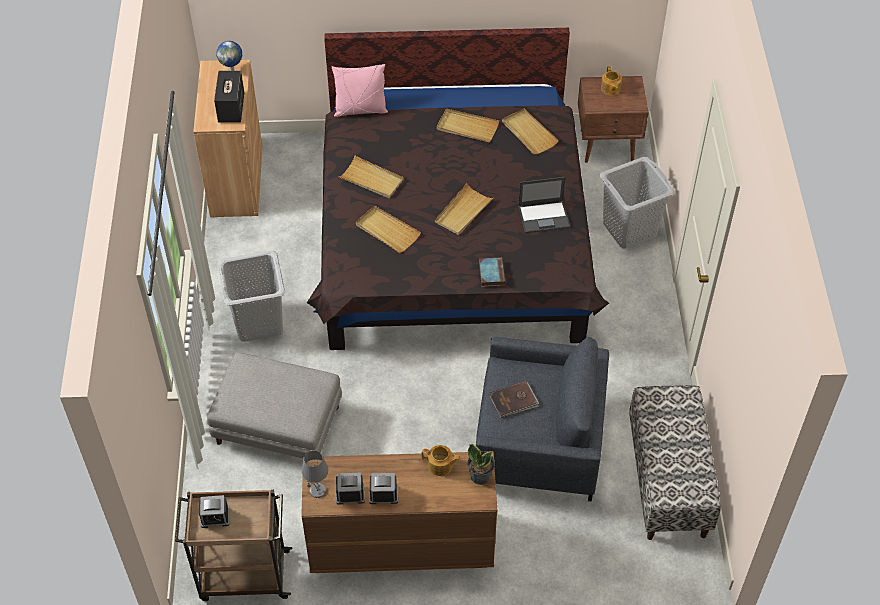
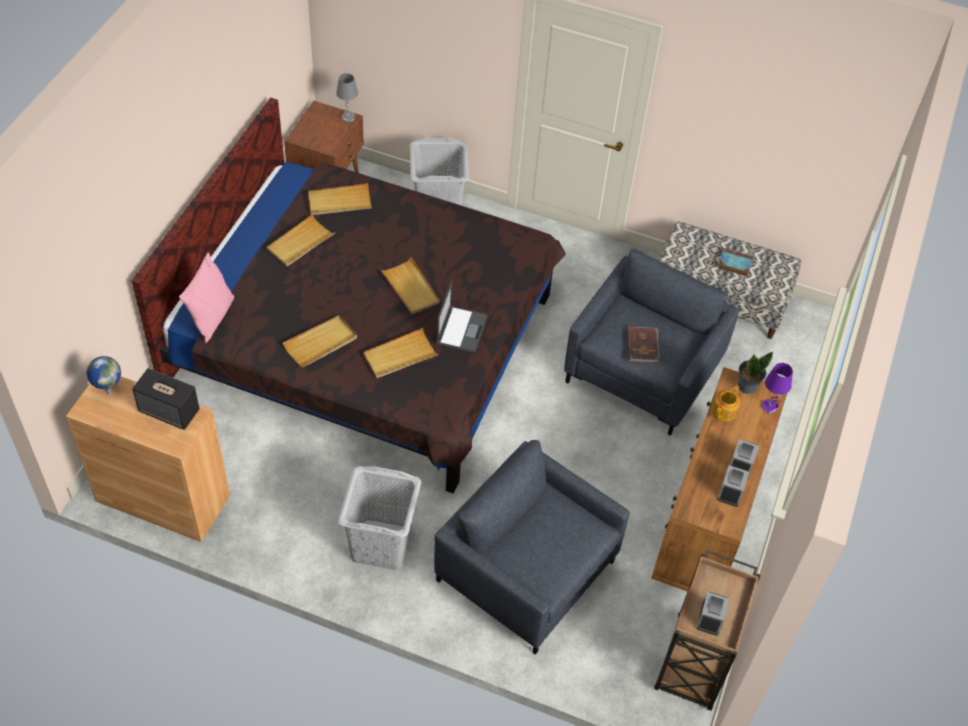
camera: 70 degrees left, 0 degrees up
grey ottoman [207,352,342,458] -> grey armchair [434,440,630,655]
grey table lamp [302,451,328,498] -> grey table lamp moved to [336,73,358,122]
book [479,257,505,287] -> book moved to [718,248,754,277]
laptop [518,177,570,233] -> laptop moved to [436,281,488,353]
teapot [601,66,622,95] -> none
none -> purple table lamp [762,363,793,413]

